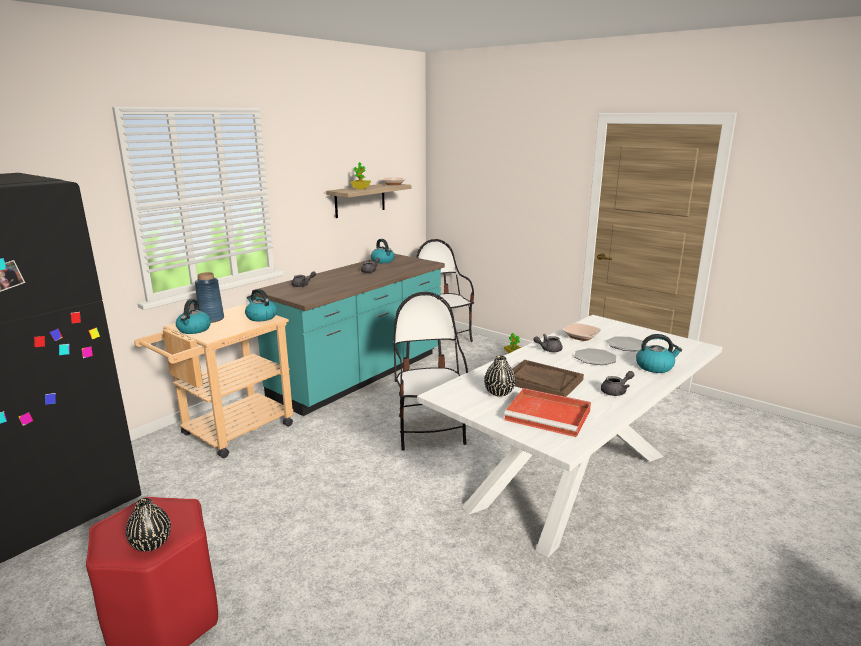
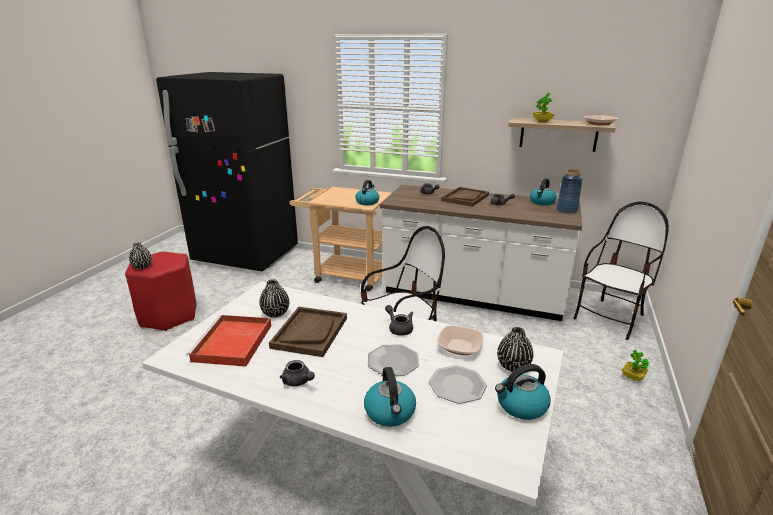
camera: 70 degrees right, 5 degrees up
kettle [176,299,211,334] -> kettle moved to [495,364,551,420]
blue vase [195,272,224,323] -> blue vase moved to [556,169,583,213]
turquoise counter [252,254,445,416] -> white counter [380,185,582,321]
none -> brown tray [441,187,489,207]
none -> black vase [497,327,533,372]

